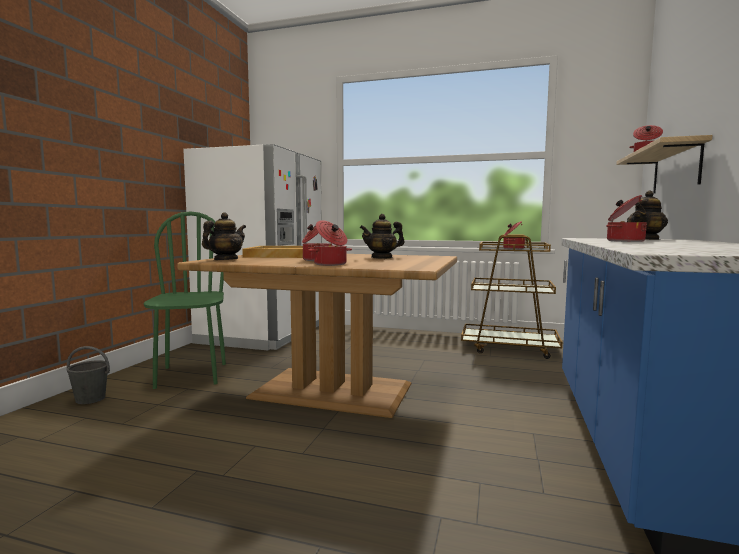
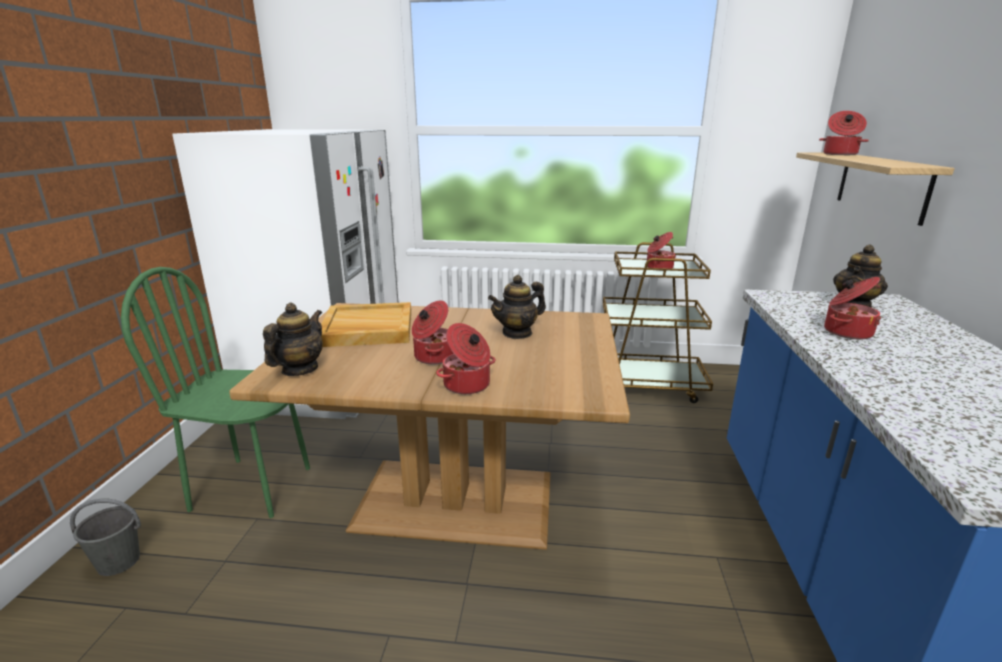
camera: 10 degrees left, 15 degrees up
green chair [143,211,226,389] -> green chair turned 60 degrees counterclockwise [121,267,310,518]

